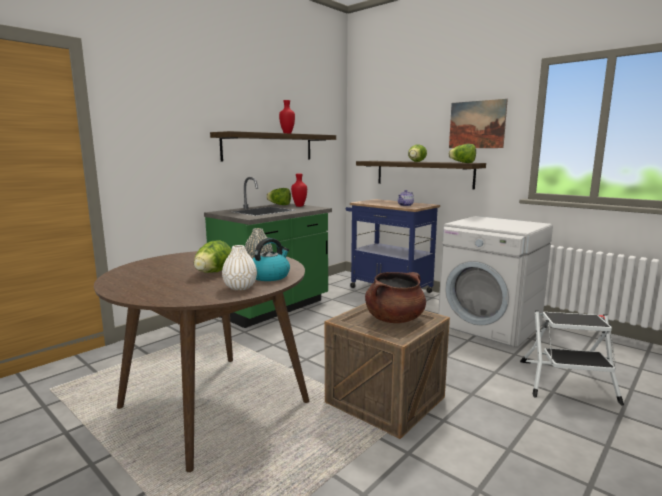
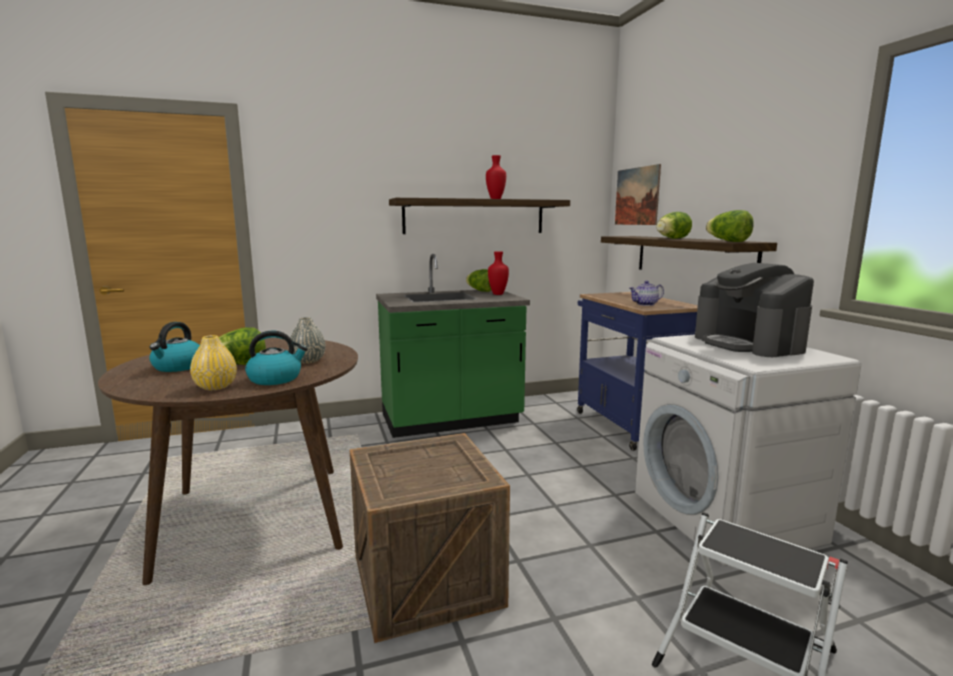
camera: 30 degrees right, 0 degrees up
white vase [222,245,257,291] -> yellow vase [190,335,237,390]
brown cooking pot [365,272,426,323] -> none
picture [449,99,508,148] -> picture moved to [615,164,661,225]
none -> kettle [149,322,200,372]
none -> coffee machine [695,263,814,357]

